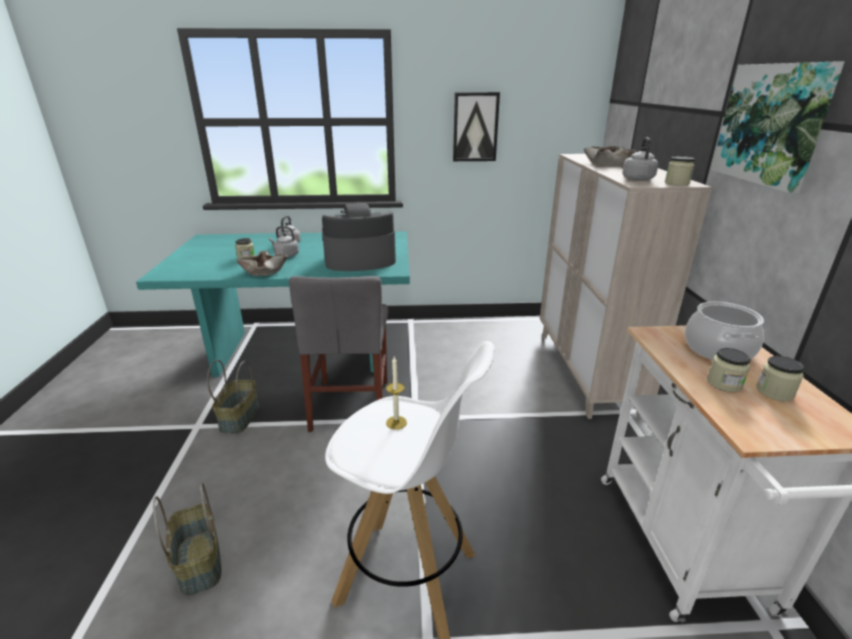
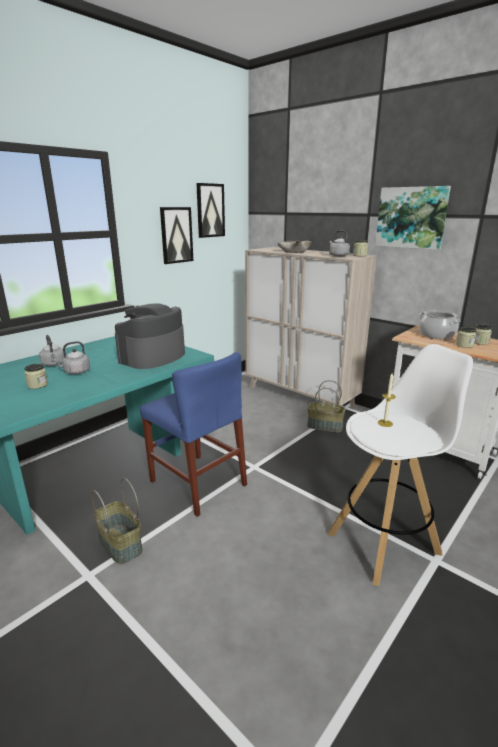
camera: 45 degrees left, 5 degrees down
basket [153,482,221,596] -> basket moved to [307,380,346,432]
beige bowl [236,250,288,276] -> none
grey chair [289,276,388,432] -> blue chair [140,352,247,517]
none -> picture [196,183,225,238]

